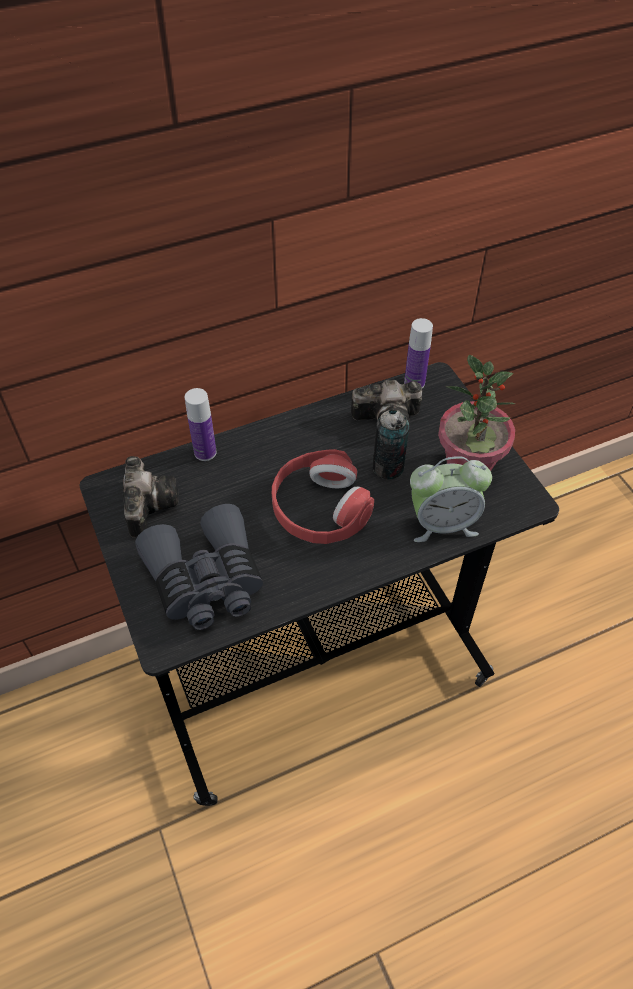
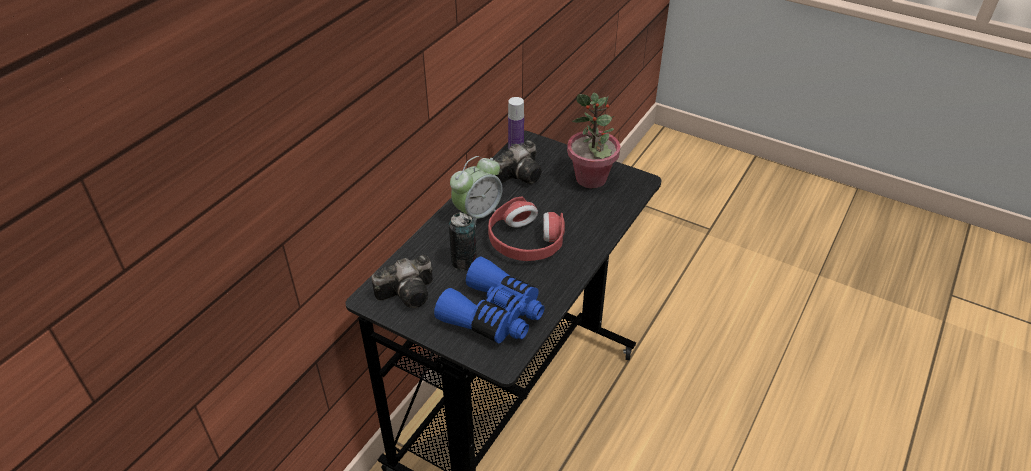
camera: 35 degrees left, 10 degrees down
camera [123,456,179,538] -> camera turned 105 degrees clockwise [372,255,433,308]
grey binoculars [135,504,263,630] -> blue binoculars [434,257,545,343]
bottle [185,388,217,461] -> none
can [373,409,409,479] -> can moved to [449,212,477,271]
alarm clock [410,456,492,542] -> alarm clock moved to [450,156,503,228]

